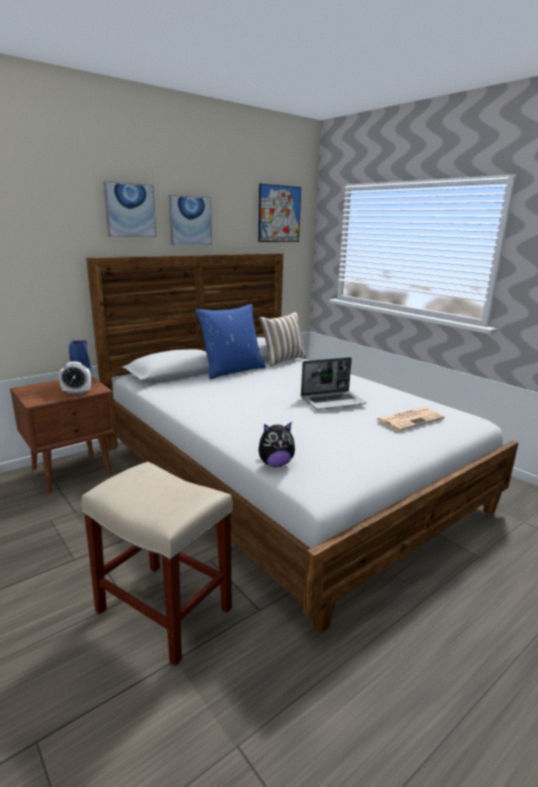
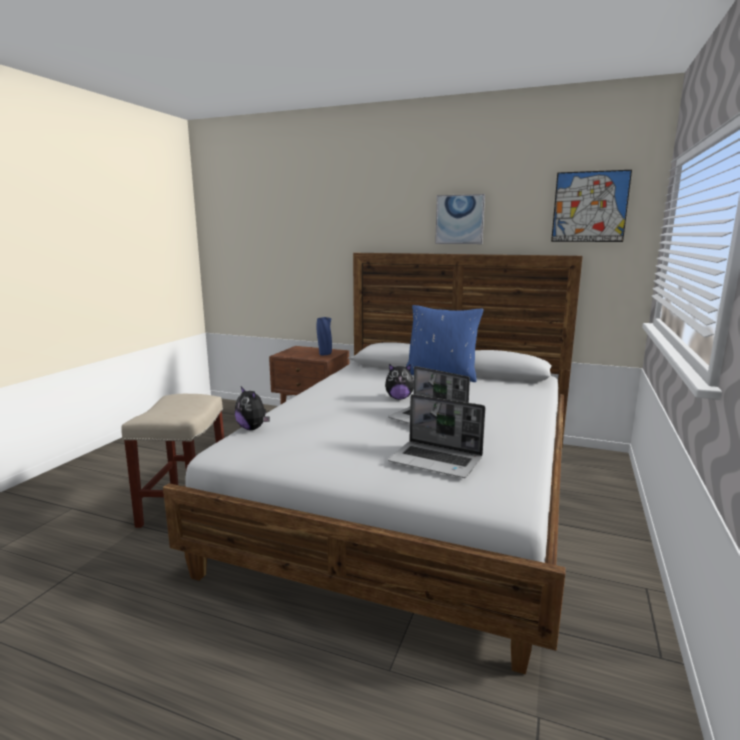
camera: 60 degrees right, 5 degrees down
alarm clock [59,362,91,394] -> none
picture [103,181,156,237] -> none
pillow [259,312,306,367] -> none
newspaper [376,407,445,431] -> laptop [388,394,485,478]
none -> plush toy [385,364,414,399]

